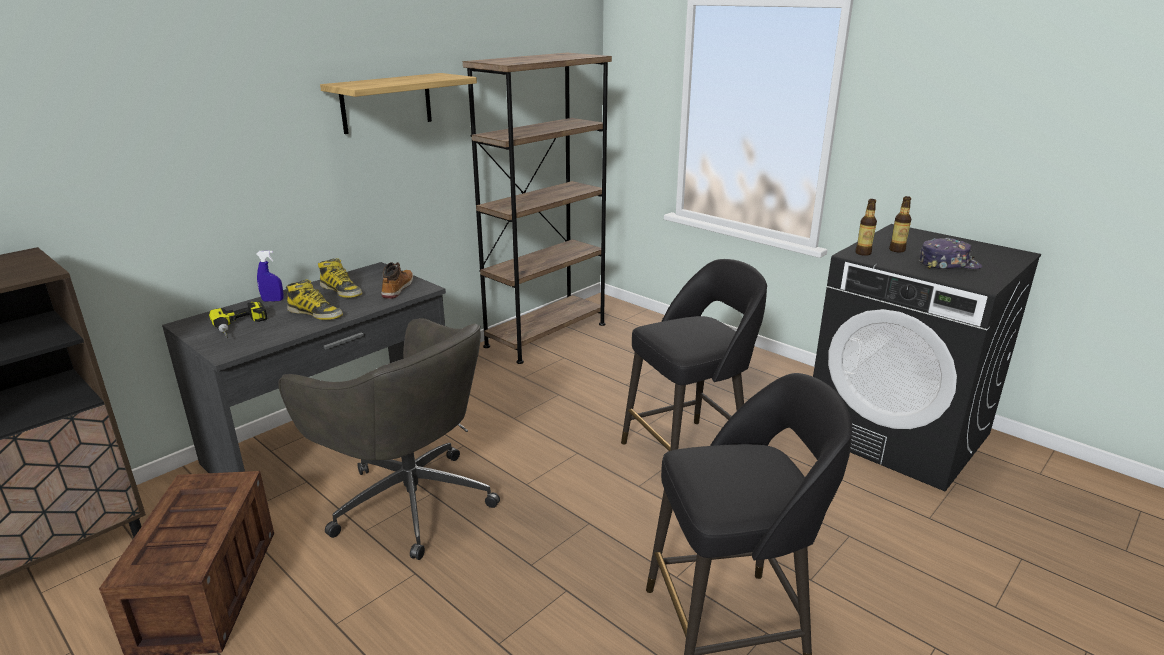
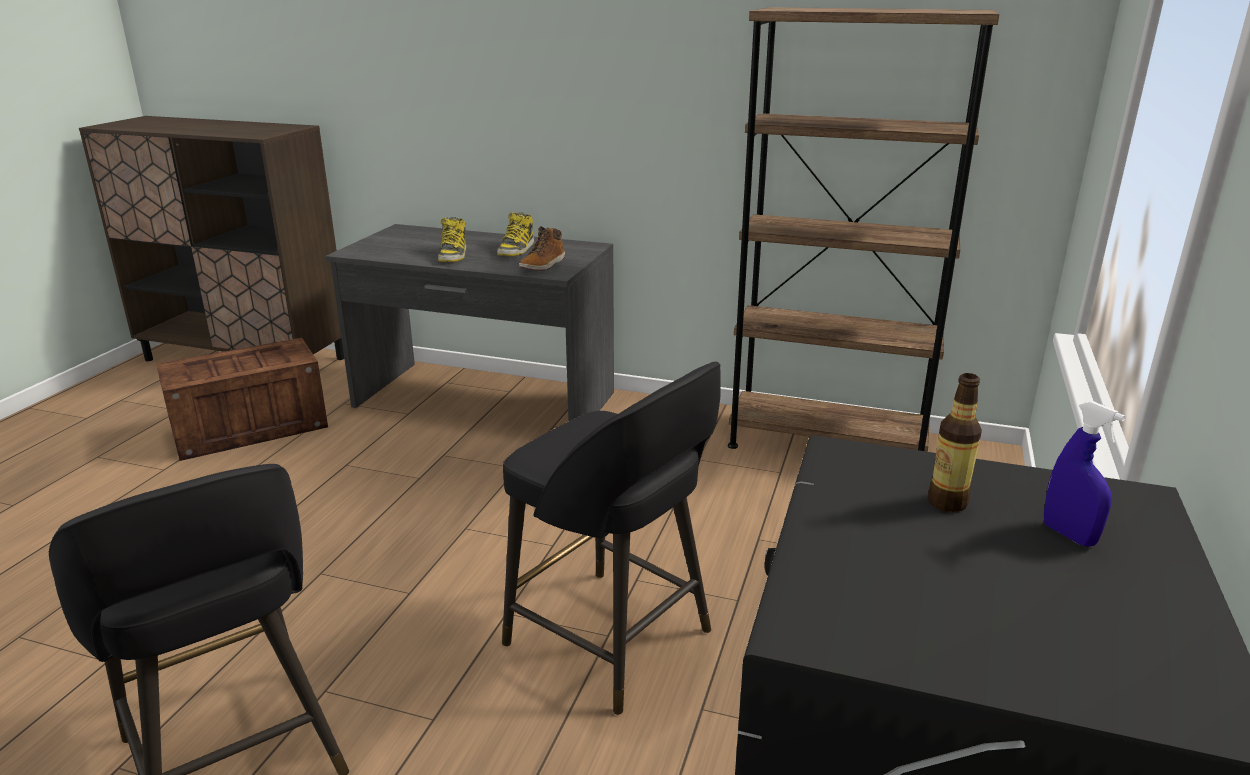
camera: 65 degrees right, 0 degrees up
power drill [209,302,267,338] -> none
blue spray bottle [256,250,284,301] -> blue spray bottle moved to [1044,401,1126,547]
grey office chair [278,318,500,560] -> none
shelf [320,73,477,134] -> none
boot [381,262,413,299] -> boot turned 135 degrees clockwise [519,226,565,271]
bottle [855,199,877,256] -> none
cap [919,238,982,269] -> none

